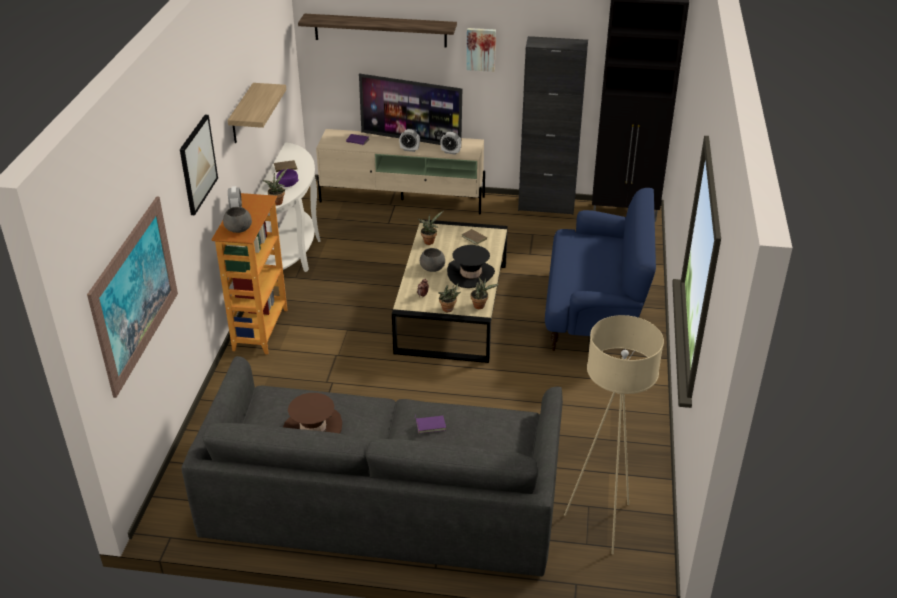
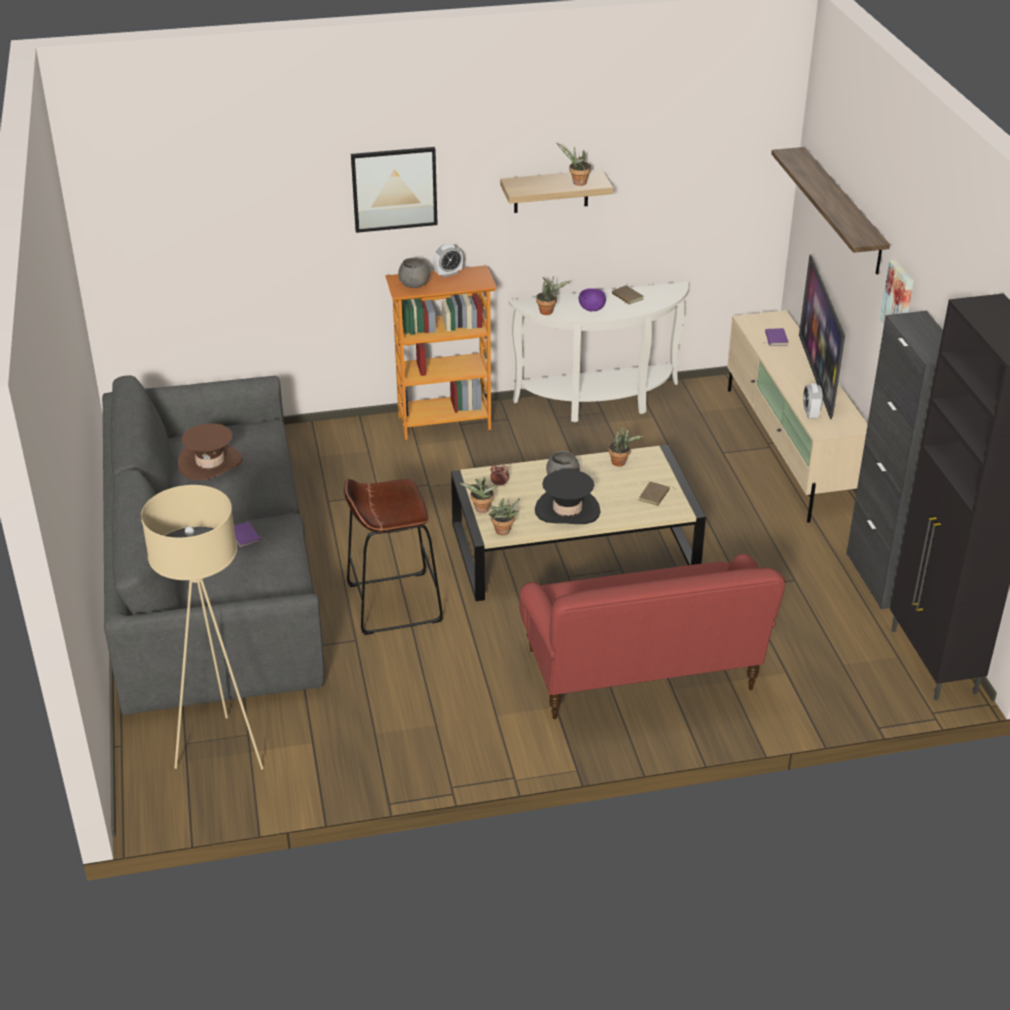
camera: 70 degrees right, 0 degrees up
picture [87,197,178,398] -> none
alarm clock [399,129,420,152] -> none
blue sofa [545,188,656,352] -> red sofa [519,554,785,720]
none -> brown stool [344,478,443,635]
none -> potted plant [556,142,591,186]

